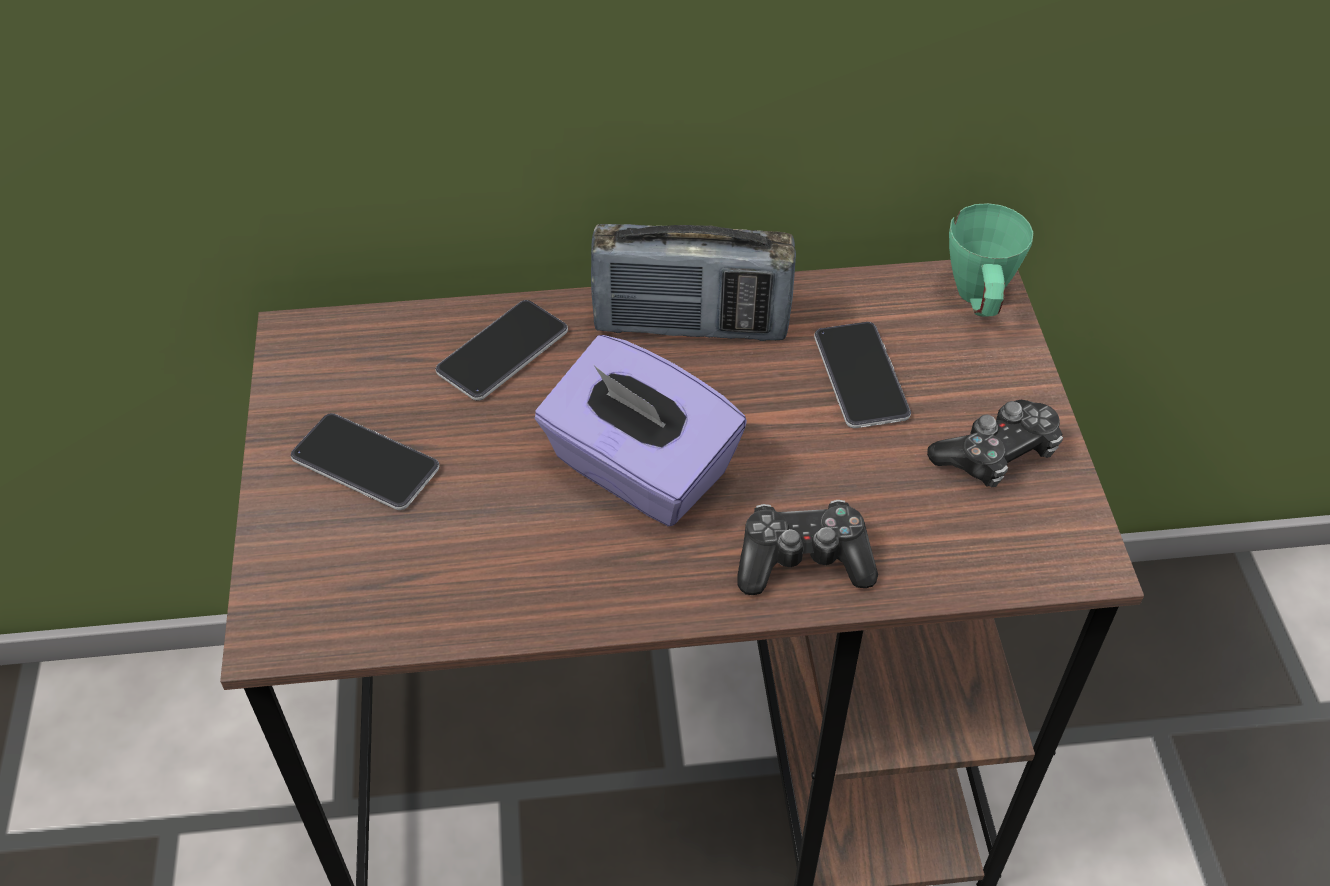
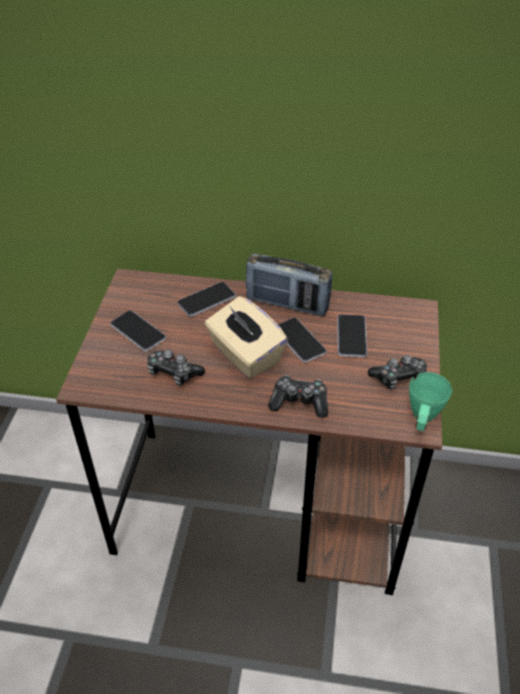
camera: 15 degrees right, 5 degrees down
purple tissue box [535,335,747,526] -> beige tissue box [205,296,288,378]
green mug [949,203,1033,317] -> green mug moved to [409,372,452,431]
none -> game controller [147,349,205,386]
none -> phone [278,318,327,363]

